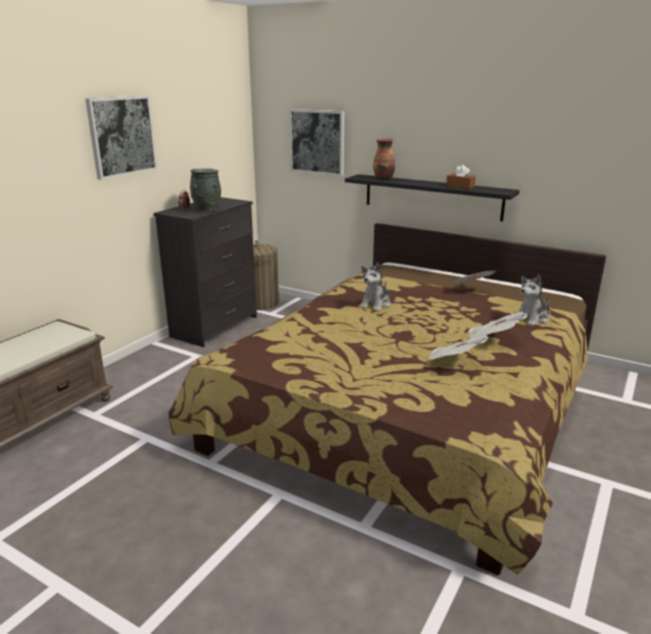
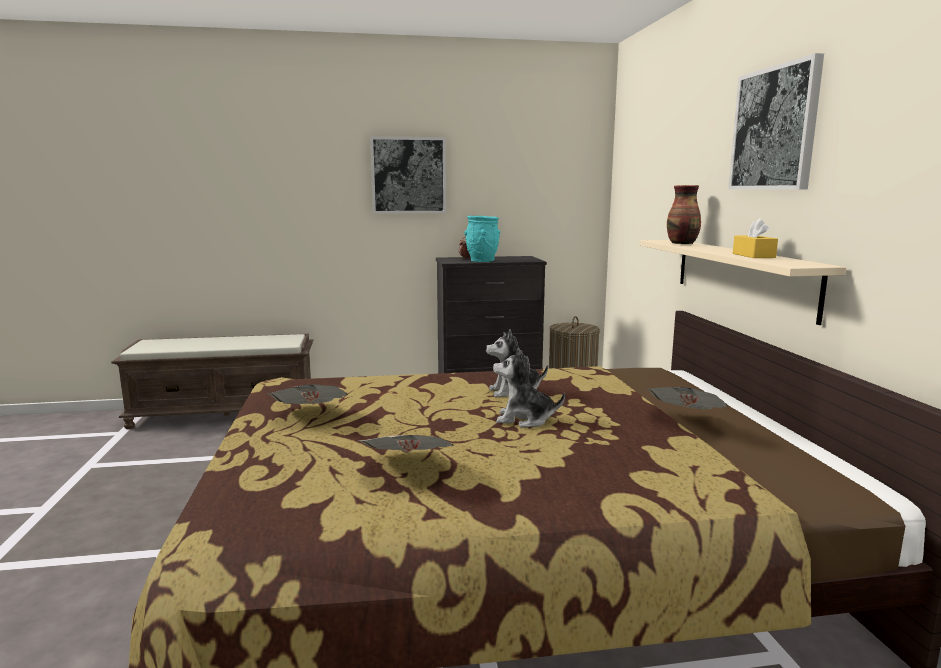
camera: 50 degrees right, 10 degrees down
grey vase [190,168,221,212] -> turquoise vase [464,216,500,262]
picture [289,109,344,176] -> picture moved to [728,53,824,190]
black shelf [345,174,519,222] -> beige shelf [639,240,846,325]
brown tissue box [446,165,476,189] -> yellow tissue box [733,219,778,258]
newspaper [468,311,527,339] -> newspaper moved to [268,384,348,404]
plush toy [518,274,549,326] -> plush toy moved to [493,348,565,428]

